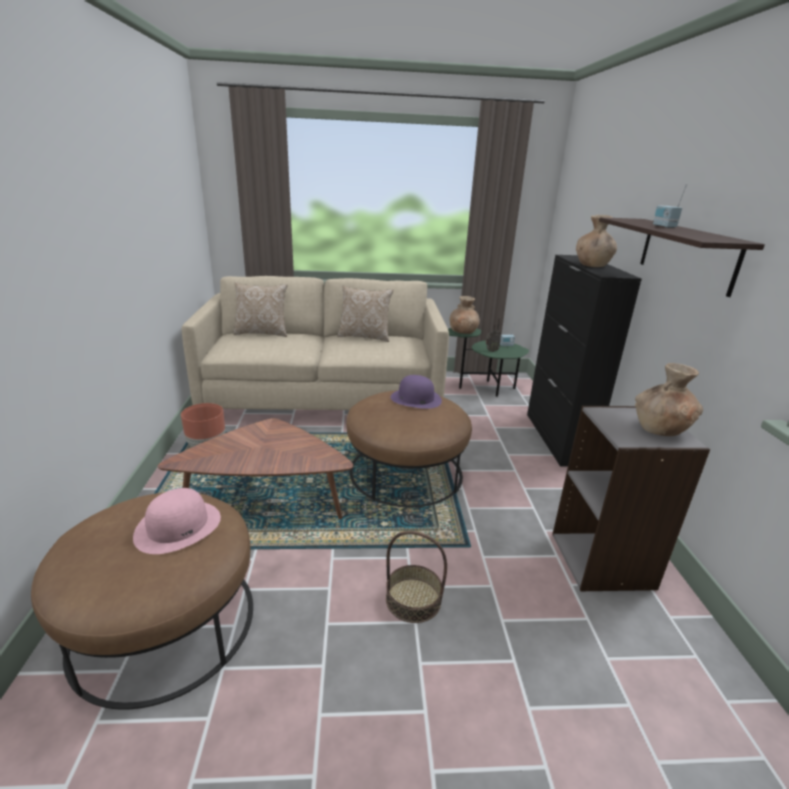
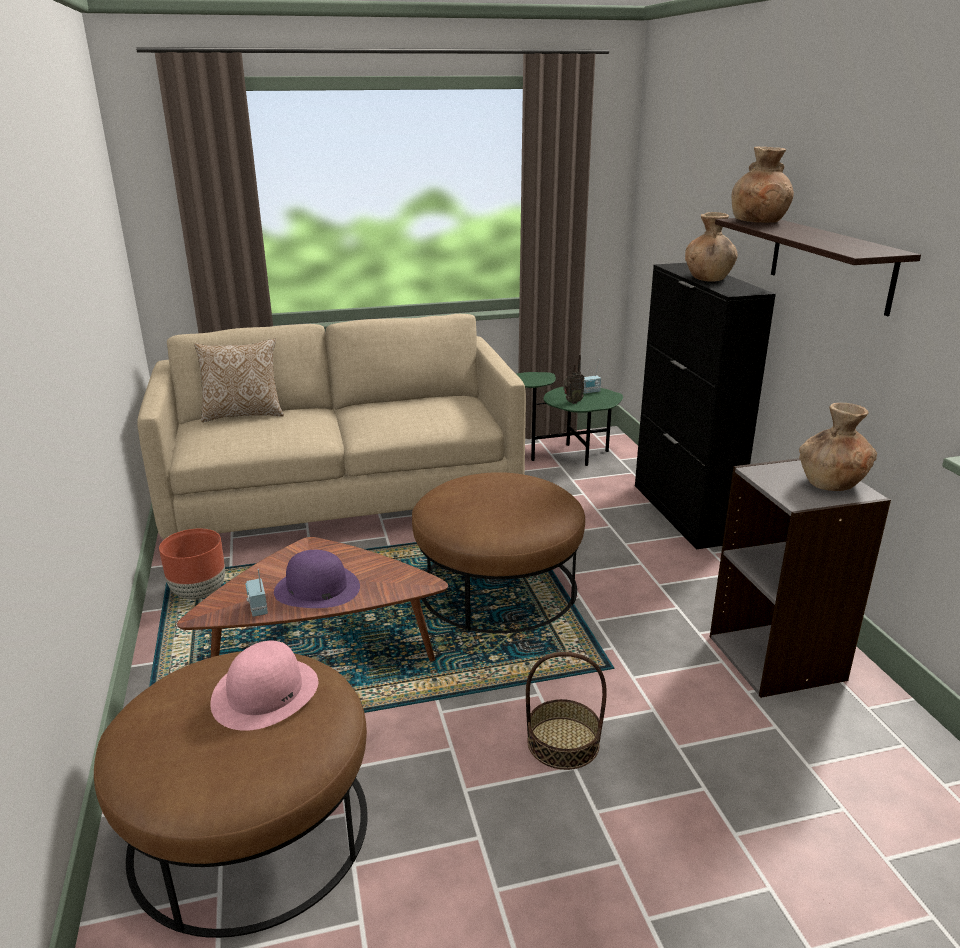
camera: 10 degrees left, 0 degrees up
pillow [337,286,394,342] -> none
purple hat [390,375,442,409] -> purple hat moved to [274,550,360,608]
brown vase [450,296,480,334] -> brown vase moved to [732,146,794,223]
radio [653,184,687,228] -> radio moved to [245,569,268,617]

